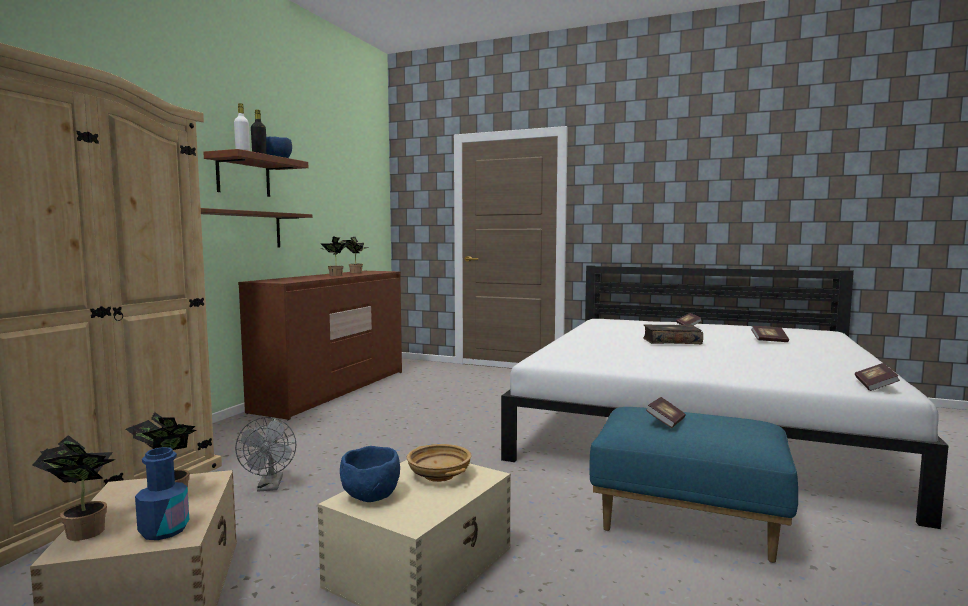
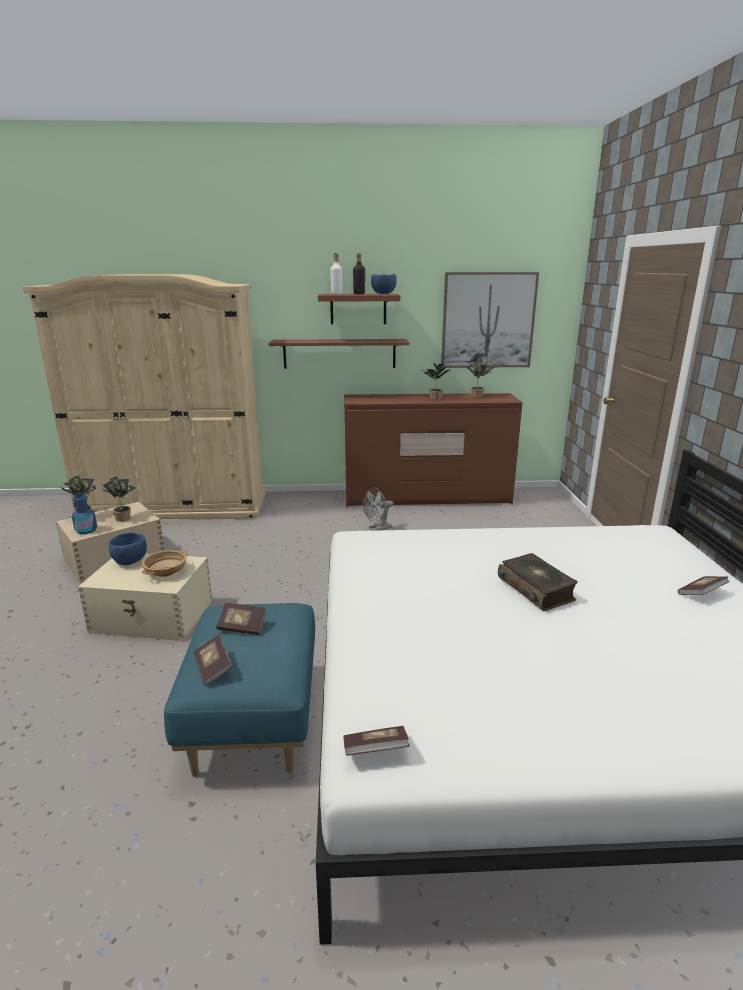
camera: 65 degrees right, 15 degrees up
grey fan [235,417,296,492] -> grey fan moved to [362,488,393,531]
book [751,326,789,342] -> book moved to [193,634,232,686]
none -> picture [441,272,539,368]

